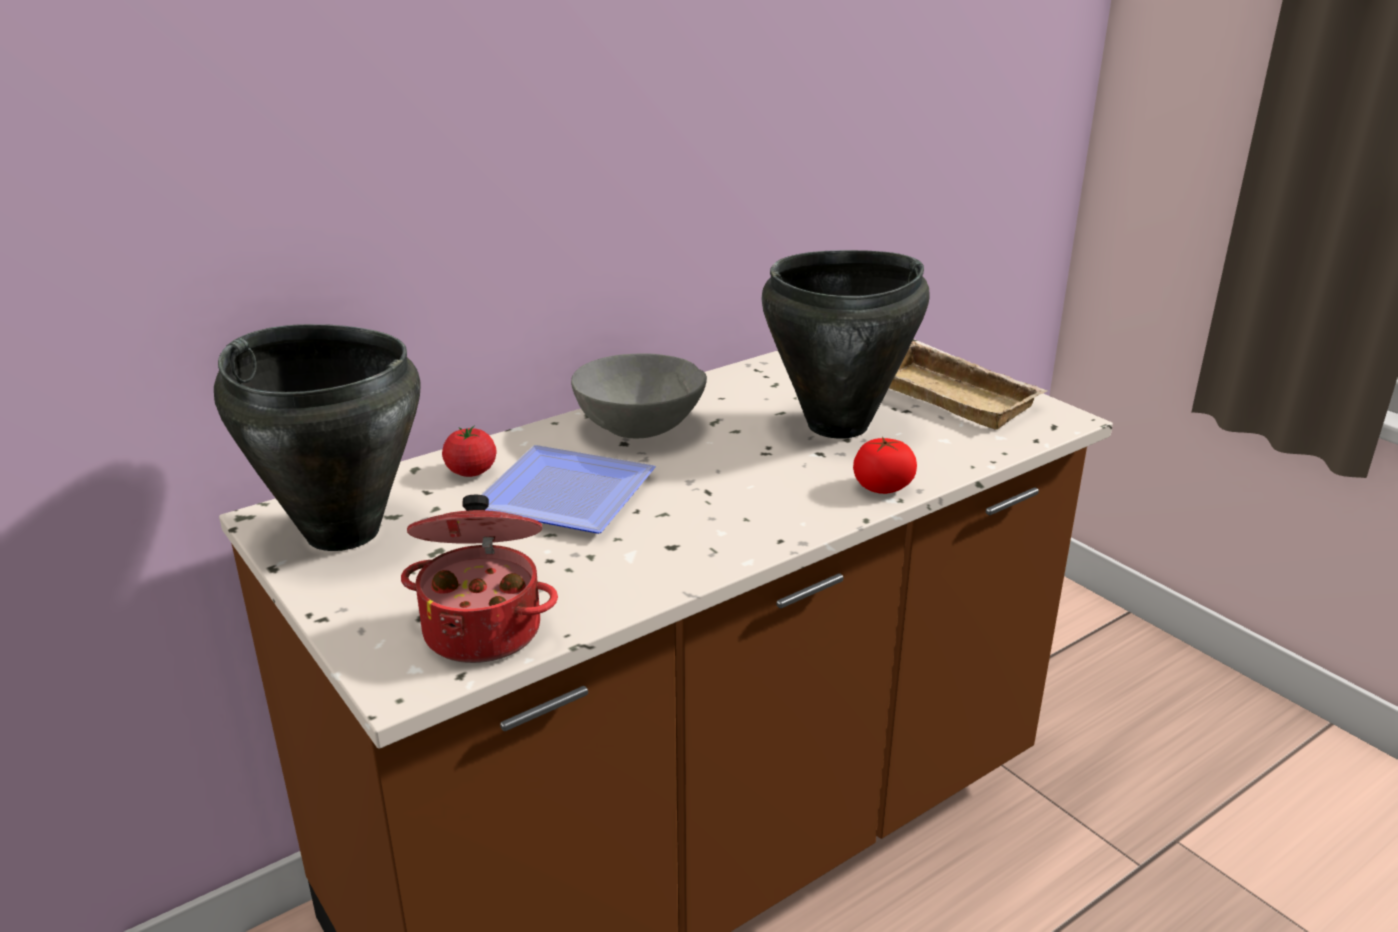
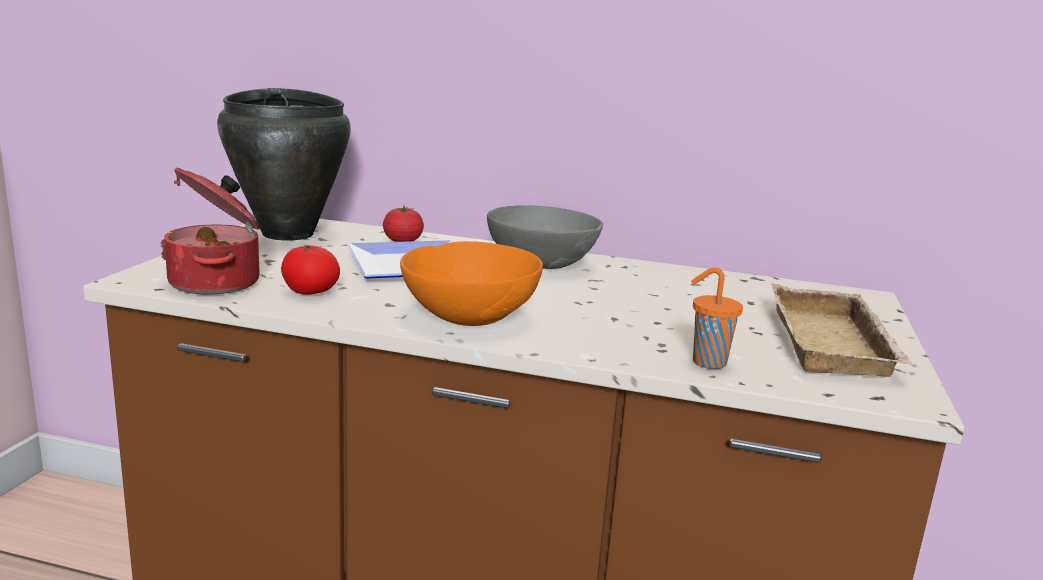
camera: 50 degrees right, 10 degrees down
black cooking pot [762,250,930,439] -> none
tomato [853,437,917,494] -> tomato moved to [281,244,340,295]
none -> orange bowl [400,241,543,326]
none -> orange cup [691,267,743,369]

